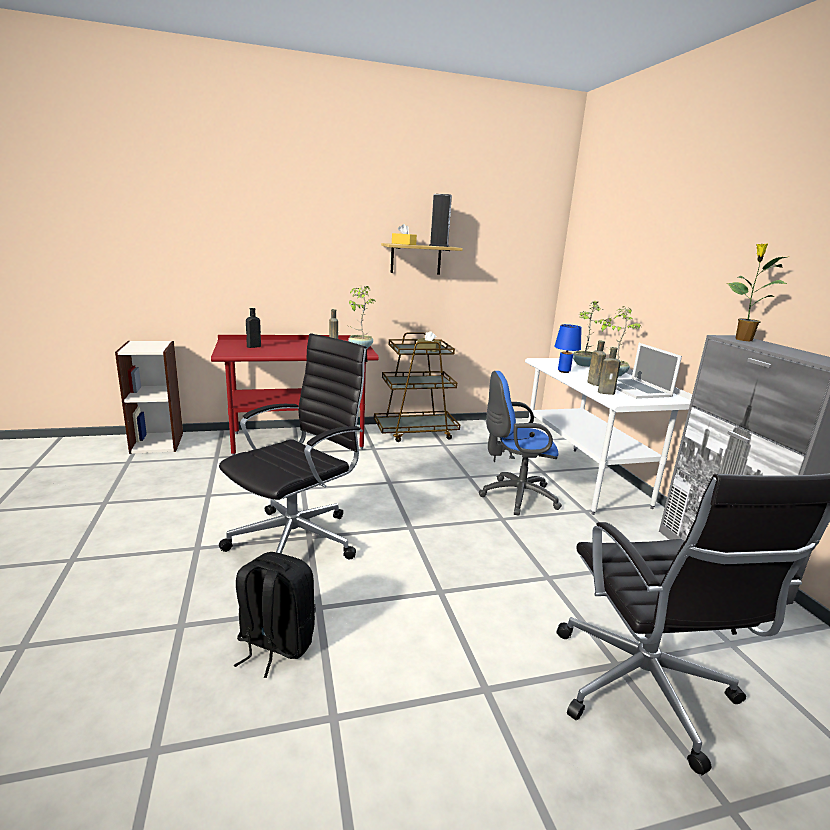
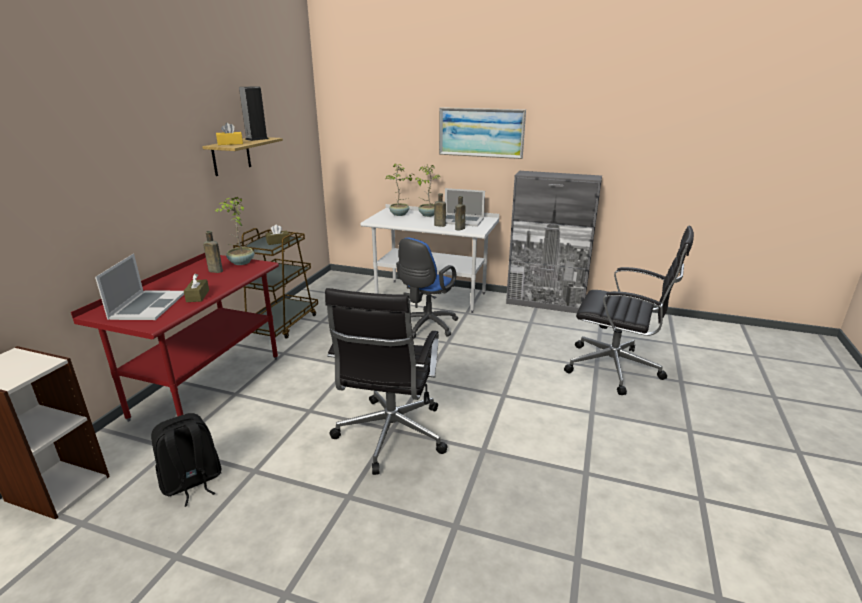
camera: 55 degrees left, 5 degrees up
black office chair [219,333,368,560] -> black office chair turned 150 degrees counterclockwise [325,288,447,475]
black backpack [234,552,315,678] -> black backpack moved to [151,413,221,507]
black bottle [246,308,261,348] -> laptop [95,253,184,320]
blue table lamp [554,324,582,373] -> none
potted plant [727,243,787,341] -> none
none -> brown tissue box [184,274,209,302]
none -> picture [439,107,526,159]

